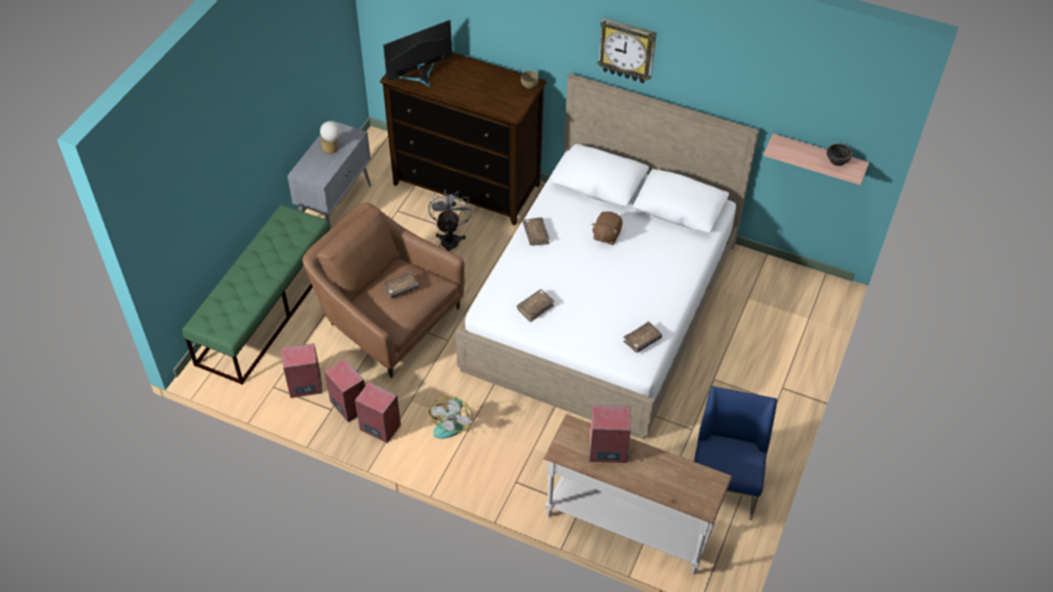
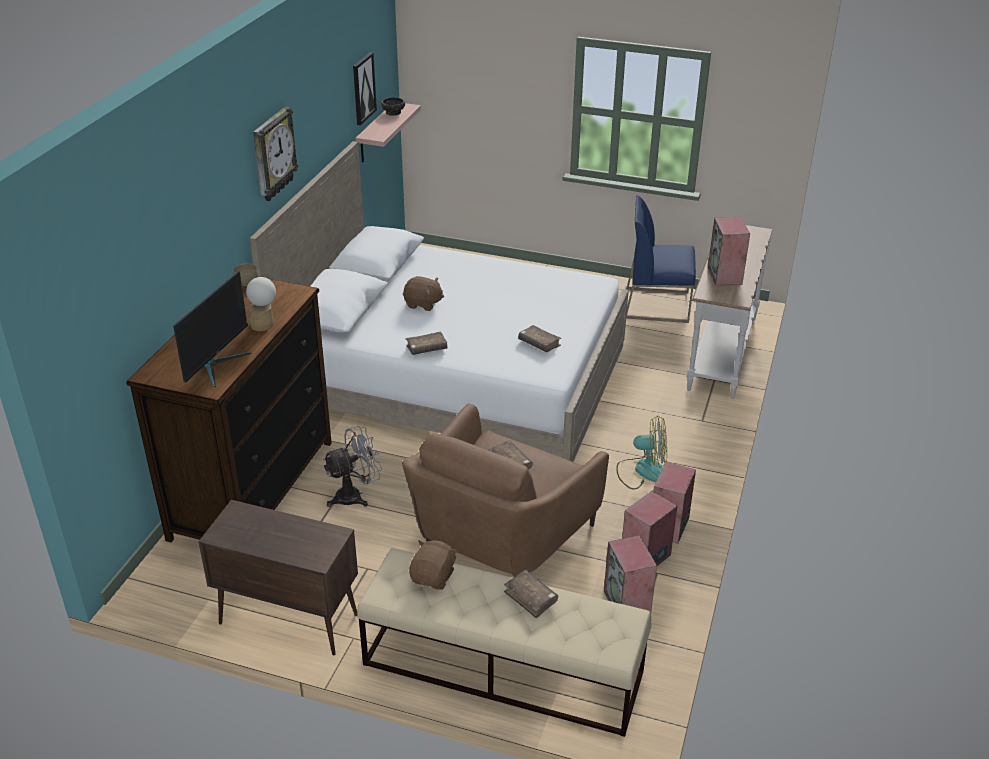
camera: 95 degrees left, 15 degrees down
green bench [182,204,330,385] -> beige bench [357,548,652,737]
grey cabinet [287,120,371,230] -> brown cabinet [198,500,358,655]
table lamp [320,121,341,154] -> table lamp moved to [246,277,276,331]
monitor [383,20,452,87] -> monitor turned 120 degrees counterclockwise [173,271,251,387]
grey fan [428,189,472,252] -> grey fan turned 150 degrees clockwise [323,426,382,507]
brown book [623,321,662,353] -> brown book moved to [504,570,558,618]
none -> picture [353,52,377,125]
none -> brown plush toy [409,540,458,590]

